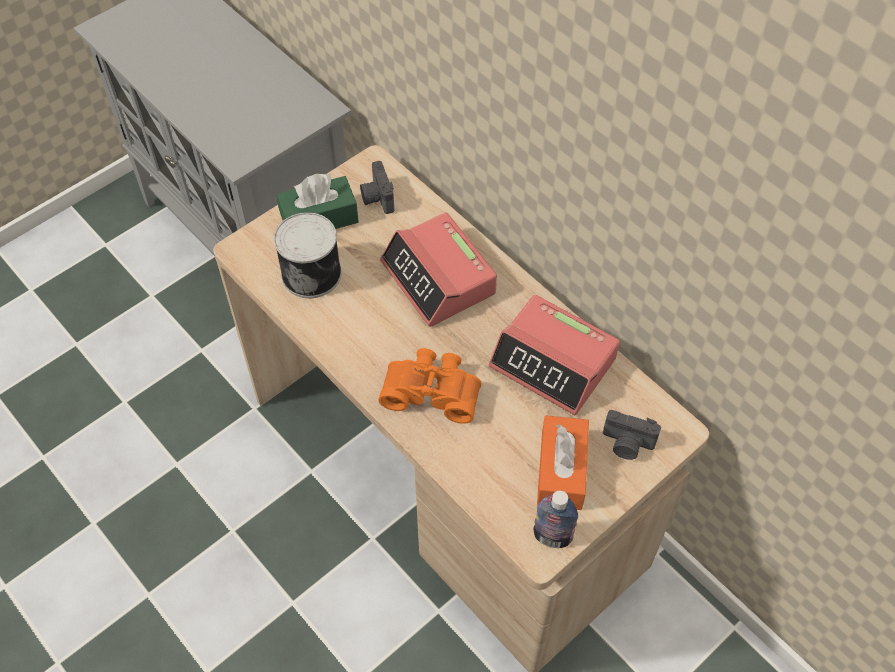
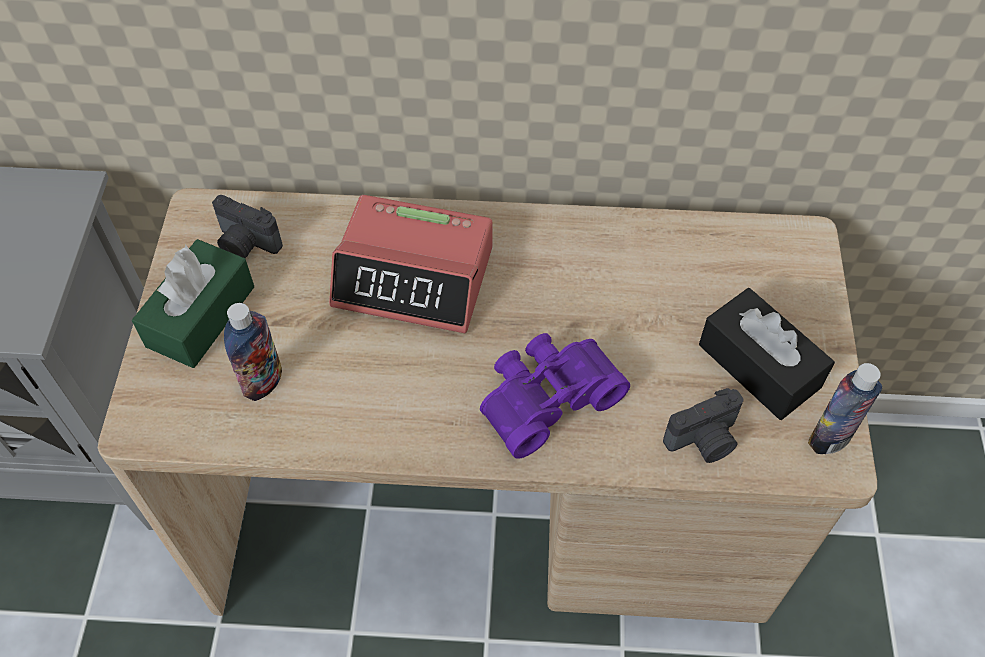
camera: 45 degrees left, 0 degrees up
can [274,212,342,298] -> bottle [224,303,282,401]
orange binoculars [378,348,482,424] -> purple binoculars [480,333,630,459]
alarm clock [489,295,620,415] -> none
orange tissue box [537,416,589,510] -> black tissue box [699,288,835,420]
camera [603,410,661,460] -> camera moved to [663,388,744,463]

